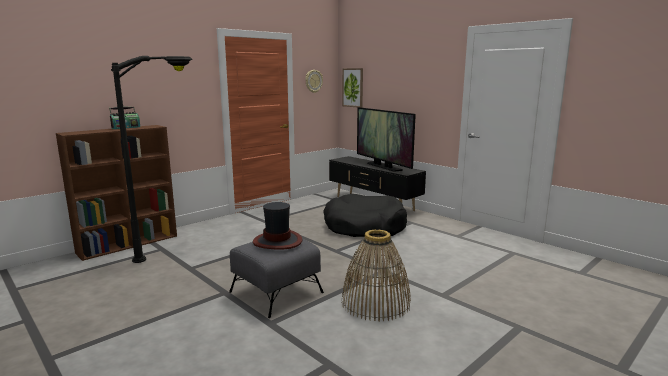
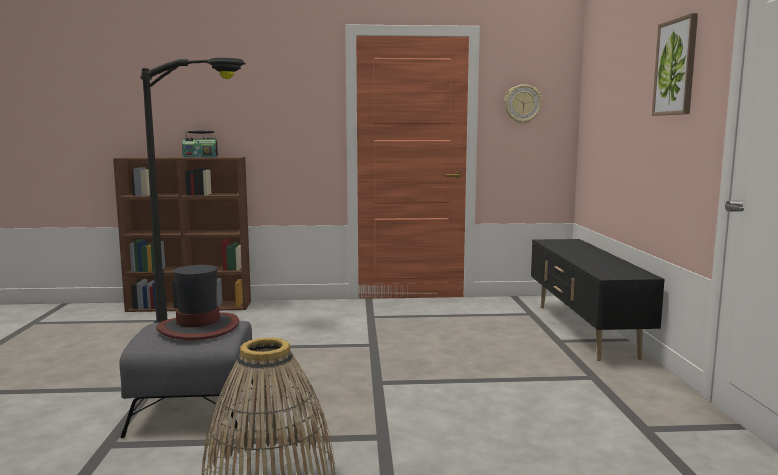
camera: 40 degrees right, 5 degrees down
black dog bed [323,194,407,237] -> none
picture [342,68,363,108] -> picture moved to [652,13,698,116]
television [357,107,416,171] -> none

